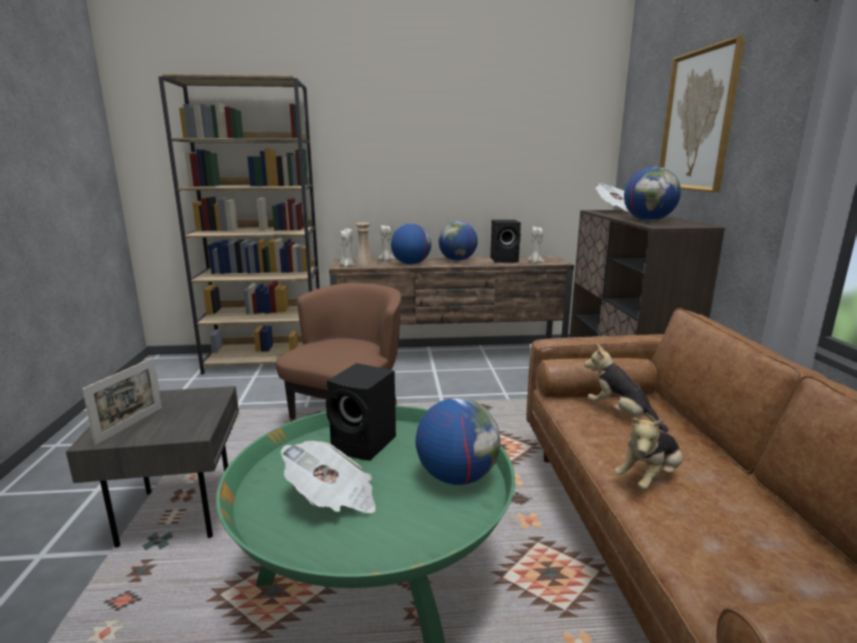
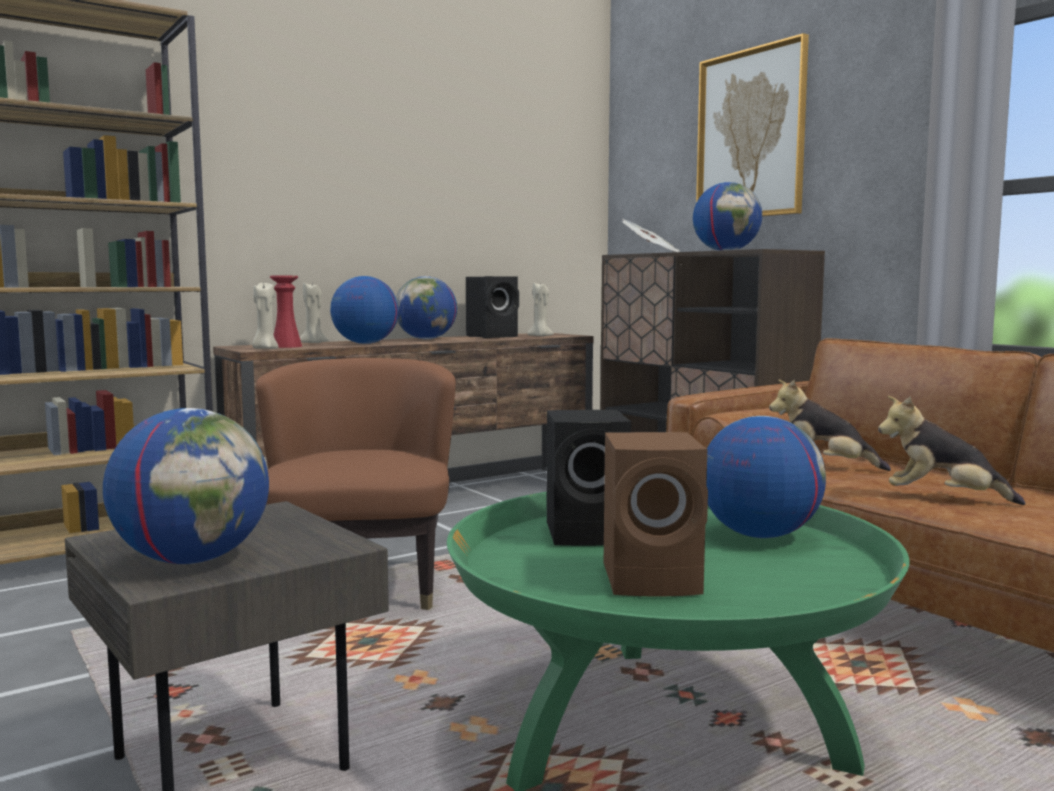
camera: 30 degrees left, 10 degrees down
picture frame [82,358,162,445] -> globe [103,408,269,564]
newspaper [281,441,376,513] -> brown speaker [604,432,708,596]
beige vase [355,223,373,266] -> red vase [270,276,302,348]
plush toy [614,418,683,490] -> plush toy turned 90 degrees clockwise [878,396,1025,505]

